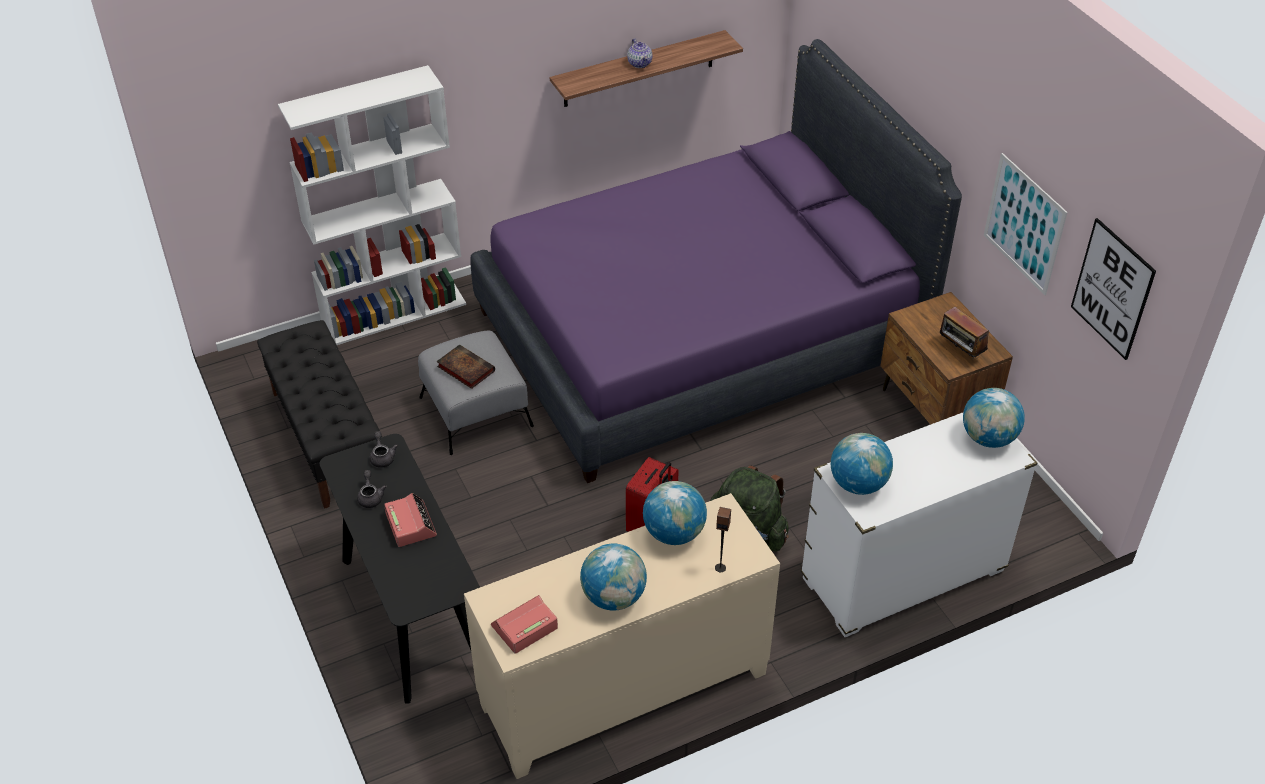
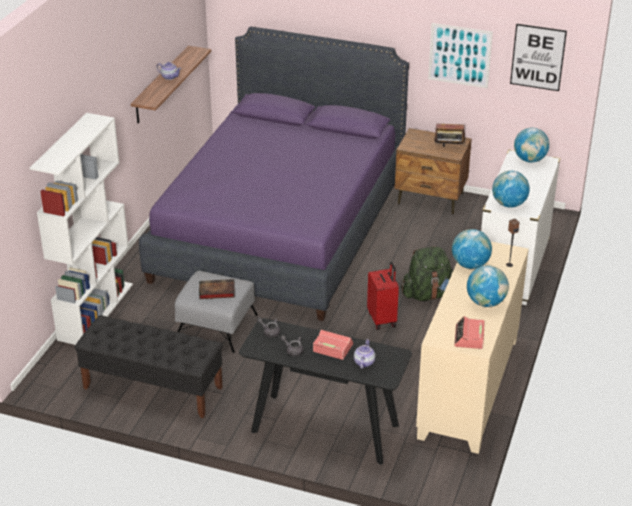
camera: 45 degrees left, 10 degrees down
none -> teapot [354,339,376,369]

